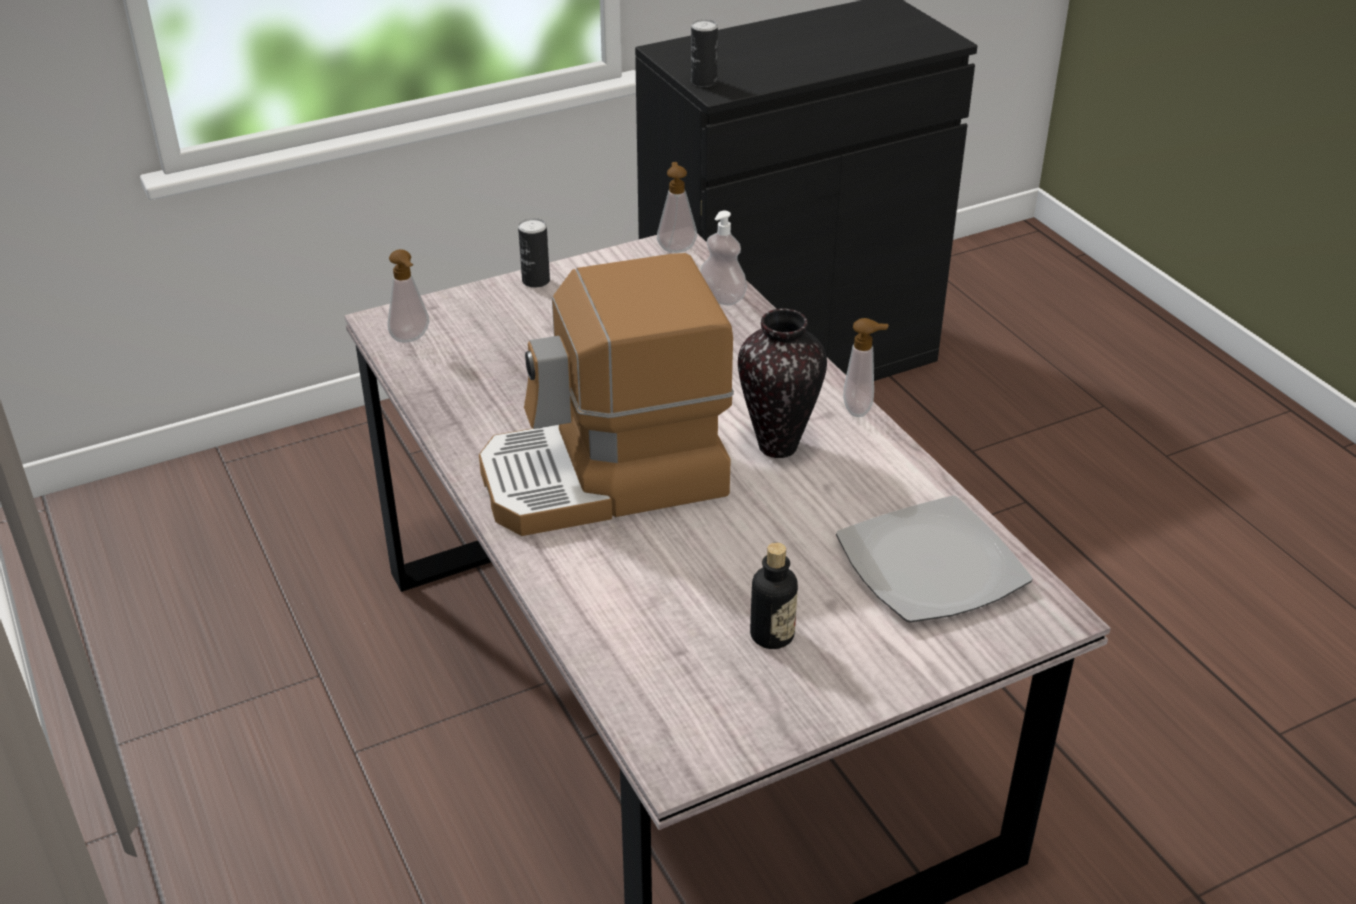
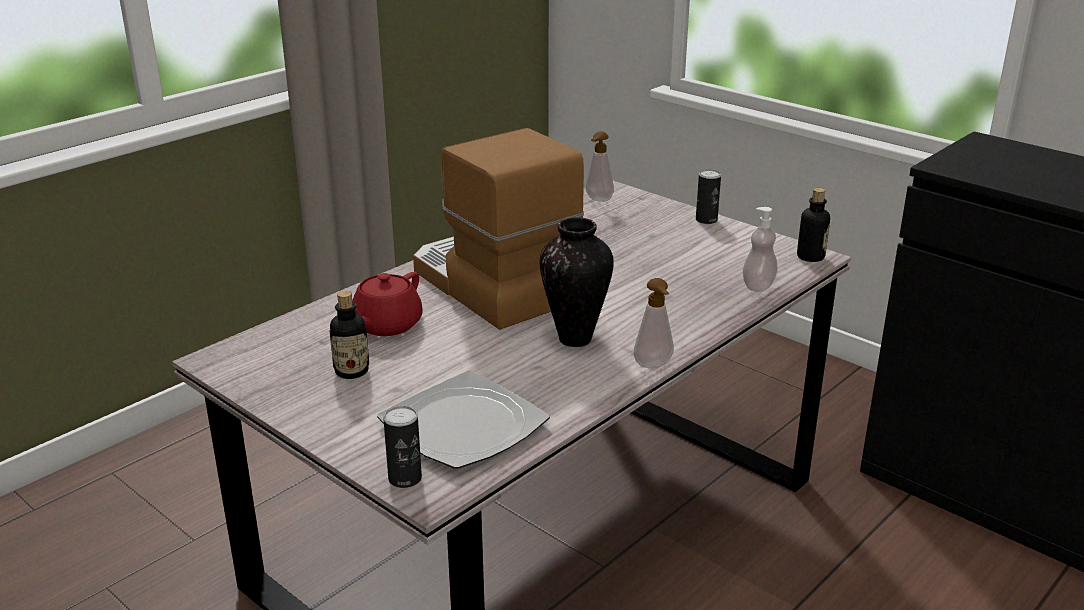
camera: 70 degrees right, 10 degrees down
soap dispenser [657,162,697,253] -> bottle [797,188,830,262]
can [691,19,718,87] -> can moved to [383,406,422,488]
none -> red teapot [352,272,423,336]

